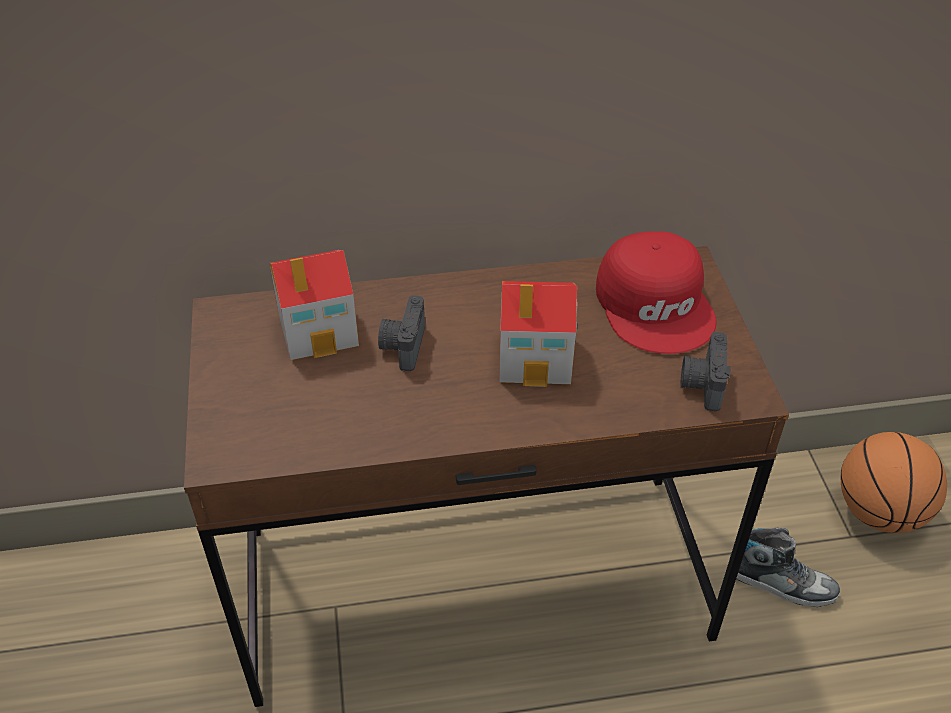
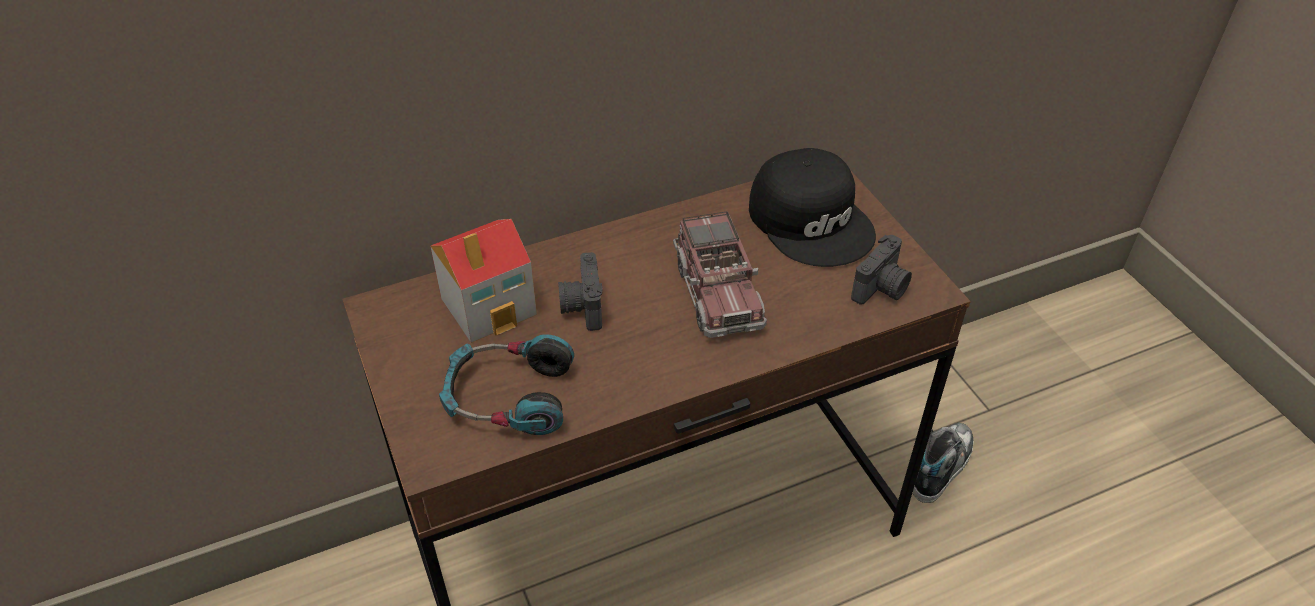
camera: 15 degrees left, 0 degrees up
toy house [499,281,577,387] -> toy truck [673,211,767,338]
red cap [596,231,717,354] -> black cap [749,148,876,267]
camera [680,332,731,411] -> camera turned 135 degrees counterclockwise [851,235,912,304]
shoe [736,528,840,607] -> shoe turned 60 degrees counterclockwise [913,423,973,503]
basketball [841,432,947,533] -> none
none -> headphones [439,334,574,435]

